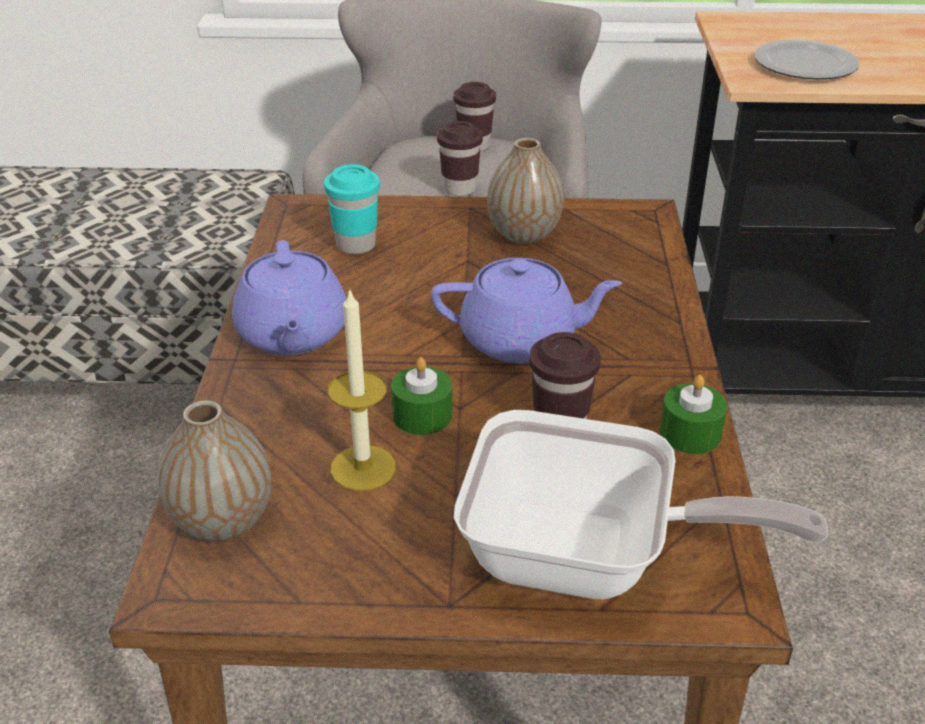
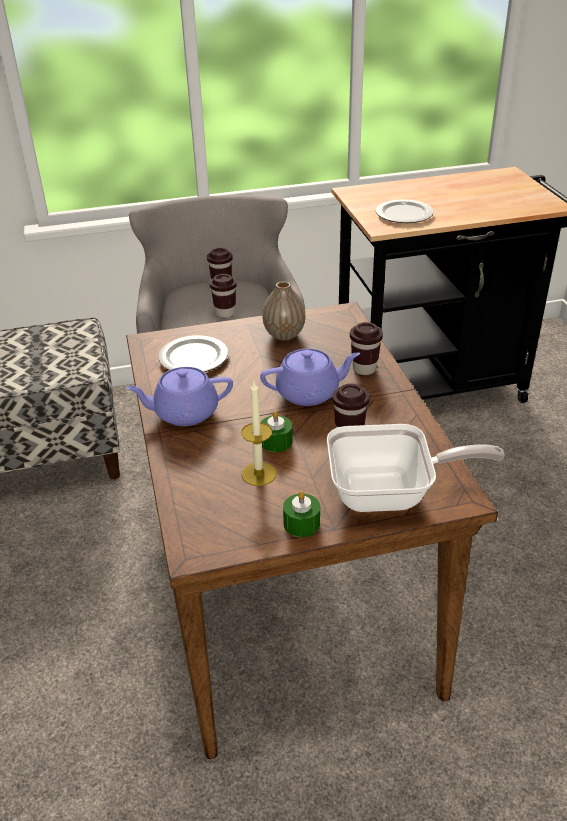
camera: 15 degrees left, 0 degrees up
vase [158,400,271,541] -> none
purple teapot [232,240,347,355] -> purple teapot turned 105 degrees clockwise [126,367,233,426]
turquoise cup [324,164,380,254] -> plate [158,335,228,372]
green candle [660,375,727,454] -> green candle moved to [283,491,320,537]
none -> brown cup [350,322,383,375]

